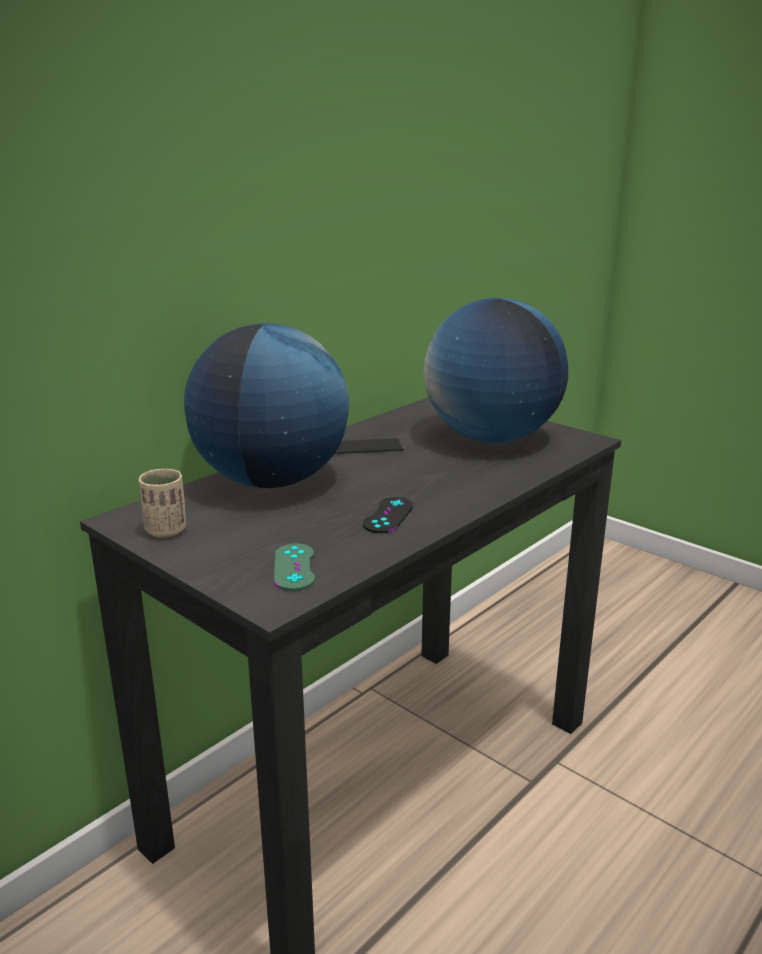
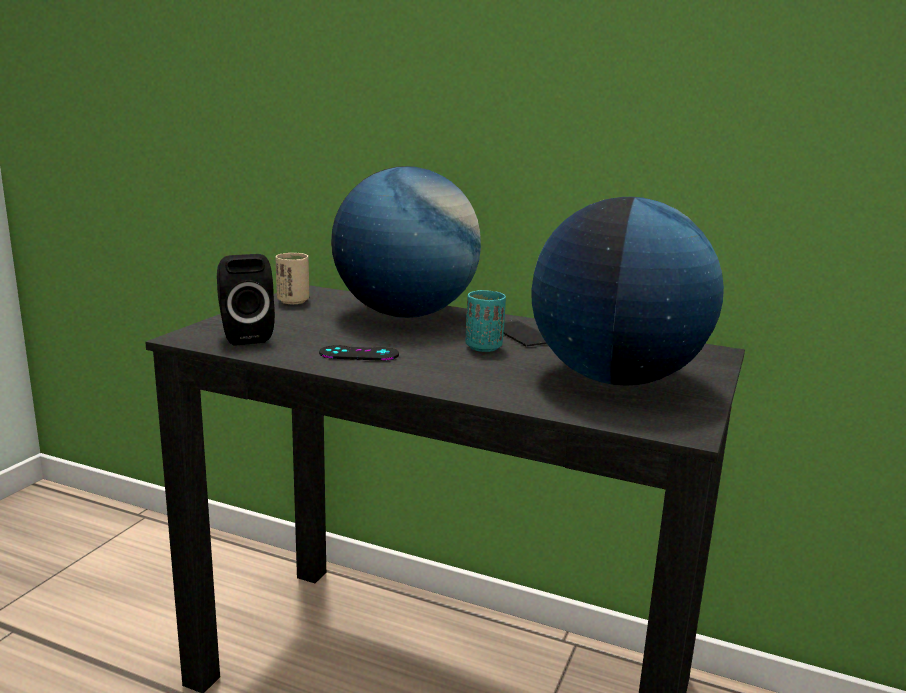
camera: 70 degrees right, 5 degrees down
green game controller [274,544,315,591] -> black speaker [217,254,275,346]
none -> turquoise cup [465,290,506,352]

